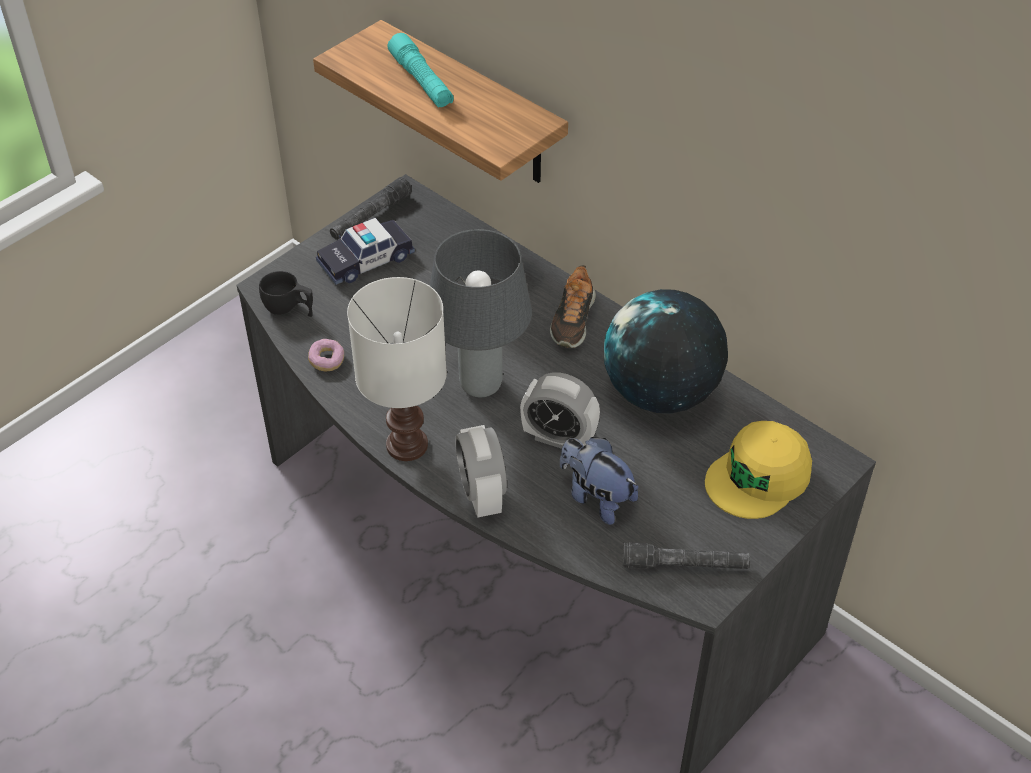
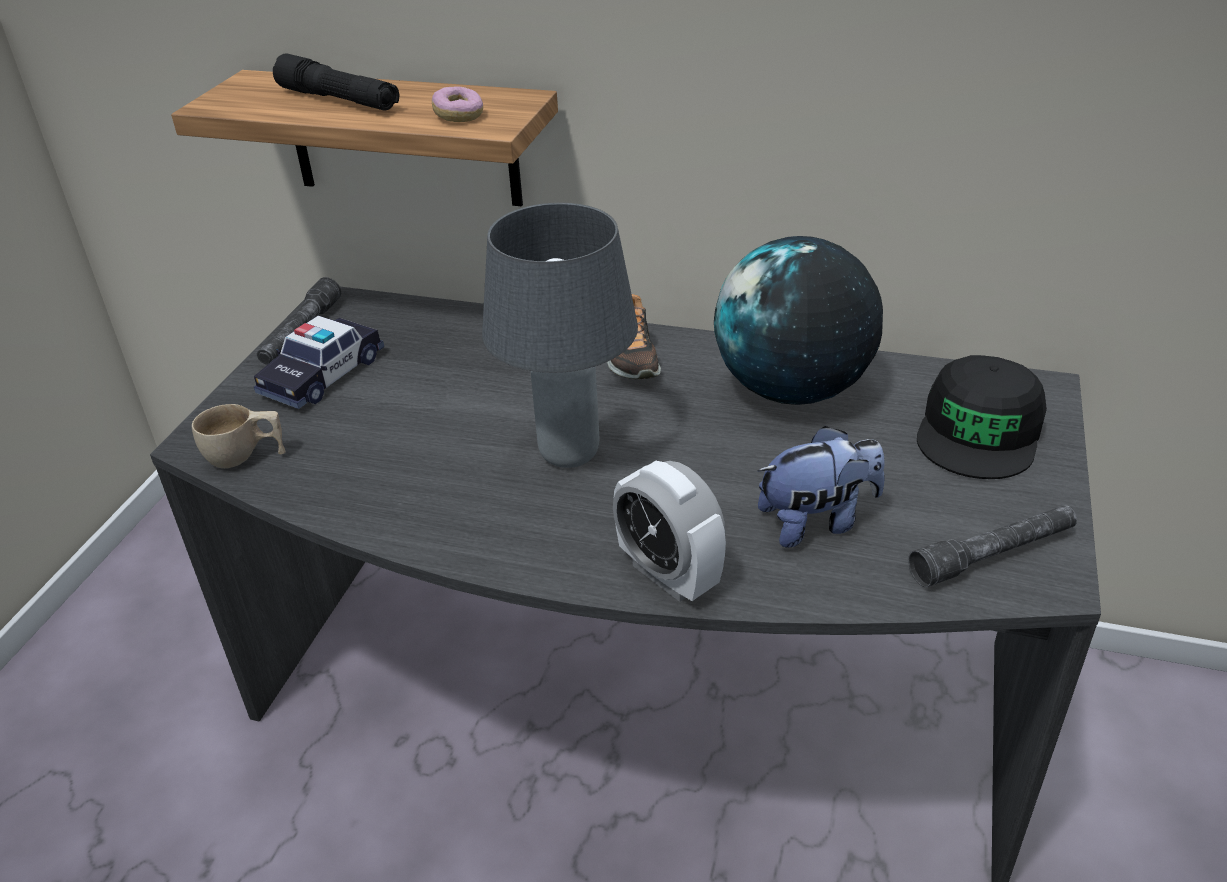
camera: 25 degrees left, 10 degrees down
black cup [259,271,313,317] -> beige cup [192,404,286,468]
donut [308,339,344,371] -> donut moved to [432,87,483,122]
white table lamp [347,277,447,461] -> none
turquoise flashlight [388,33,454,108] -> black flashlight [273,54,400,110]
alarm clock [520,372,600,449] -> none
plush toy [560,437,638,525] -> plush toy turned 150 degrees clockwise [757,426,885,548]
yellow cap [705,421,812,519] -> black cap [917,355,1047,479]

